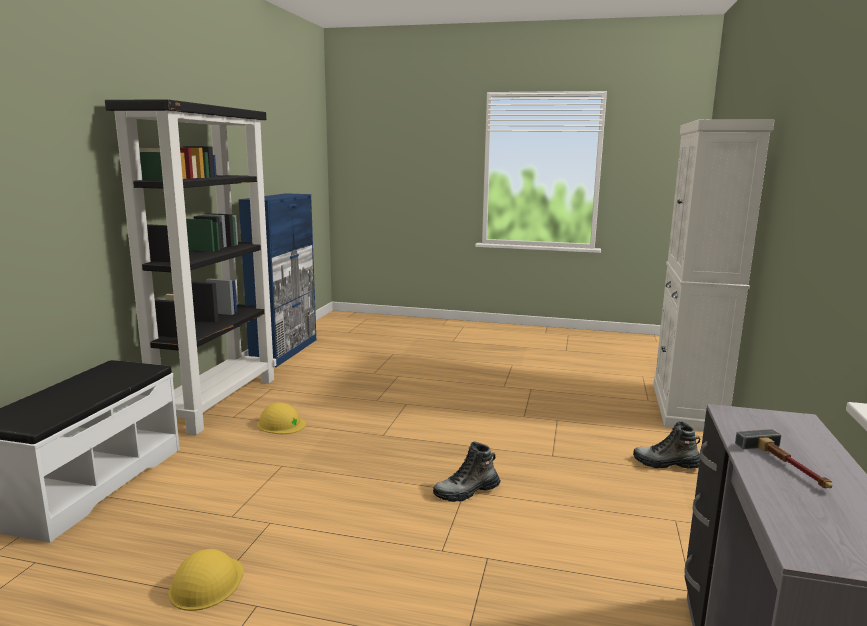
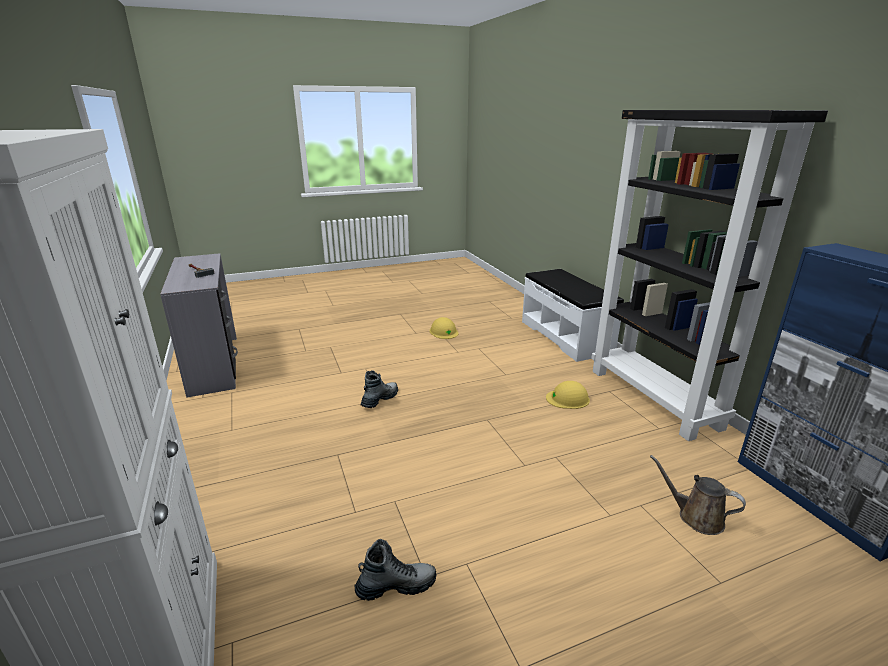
camera: 145 degrees right, 10 degrees up
boot [633,421,700,469] -> boot moved to [355,539,436,601]
none -> brown watering can [650,455,746,535]

